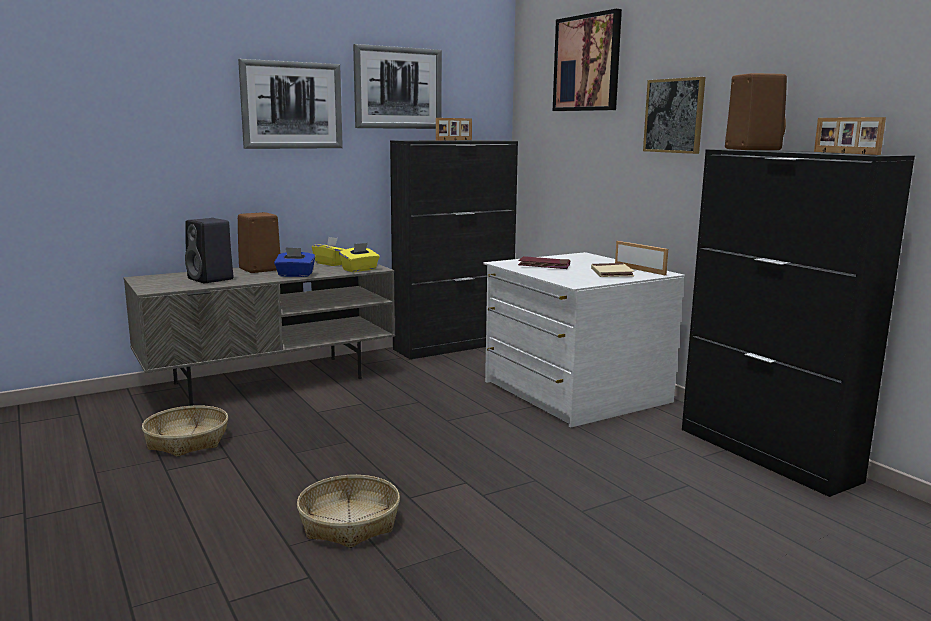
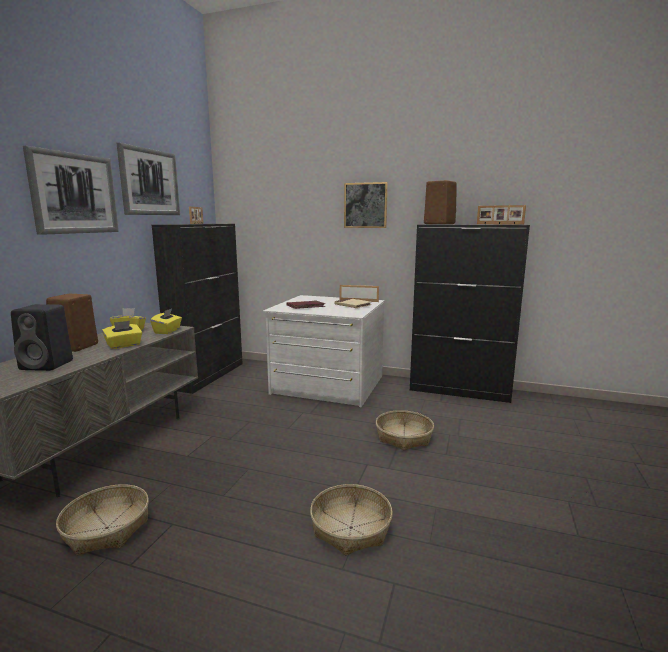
camera: 40 degrees left, 0 degrees up
blue tissue box [274,247,315,277] -> yellow tissue box [102,321,142,349]
picture [553,9,622,111] -> none
none -> basket [376,410,434,451]

